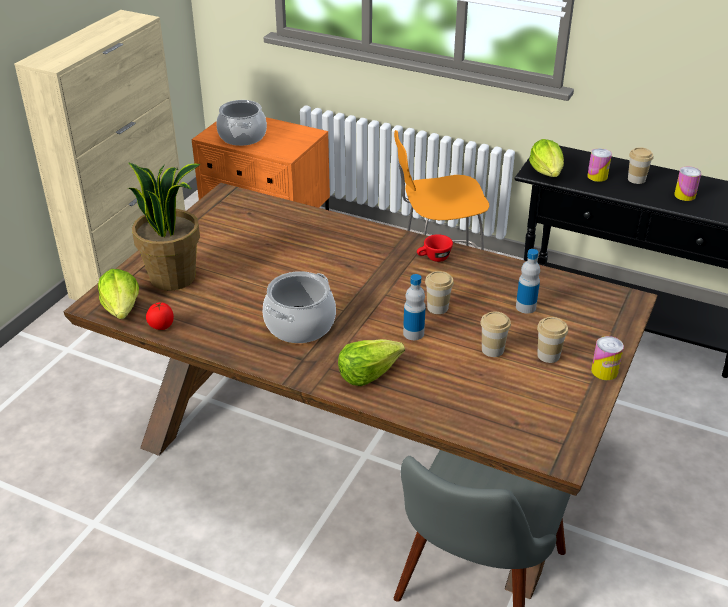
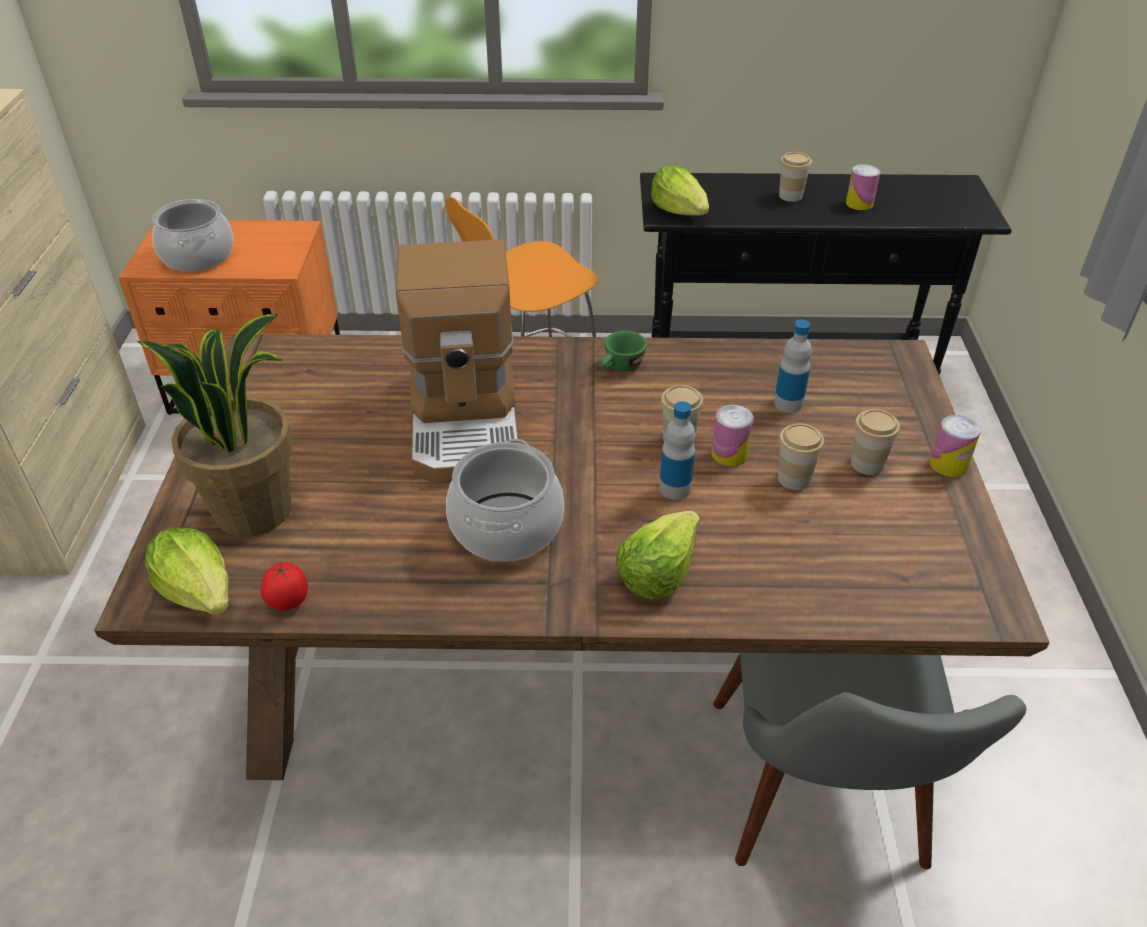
camera: 25 degrees left, 5 degrees up
red cup [417,234,453,262] -> green cup [601,331,647,372]
can [587,148,612,182] -> can moved to [711,405,754,466]
none -> coffee machine [396,240,518,484]

